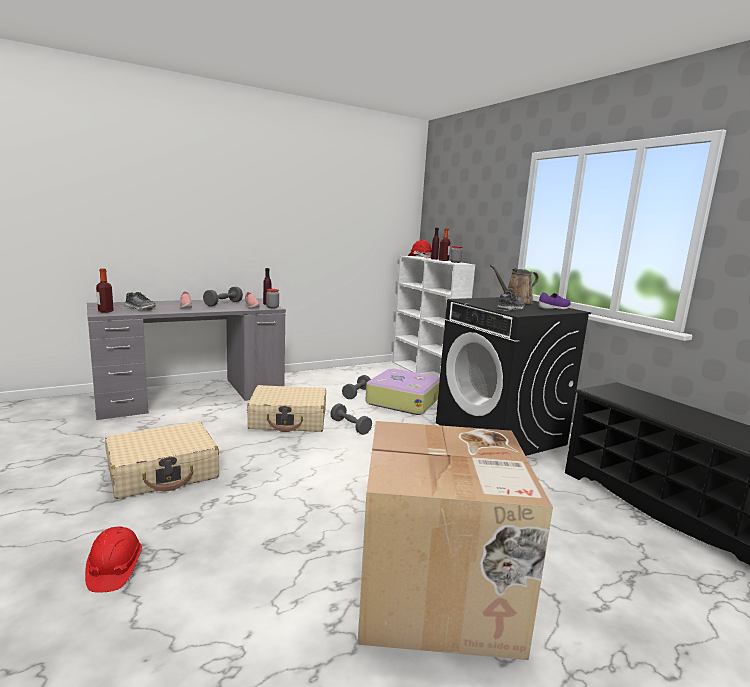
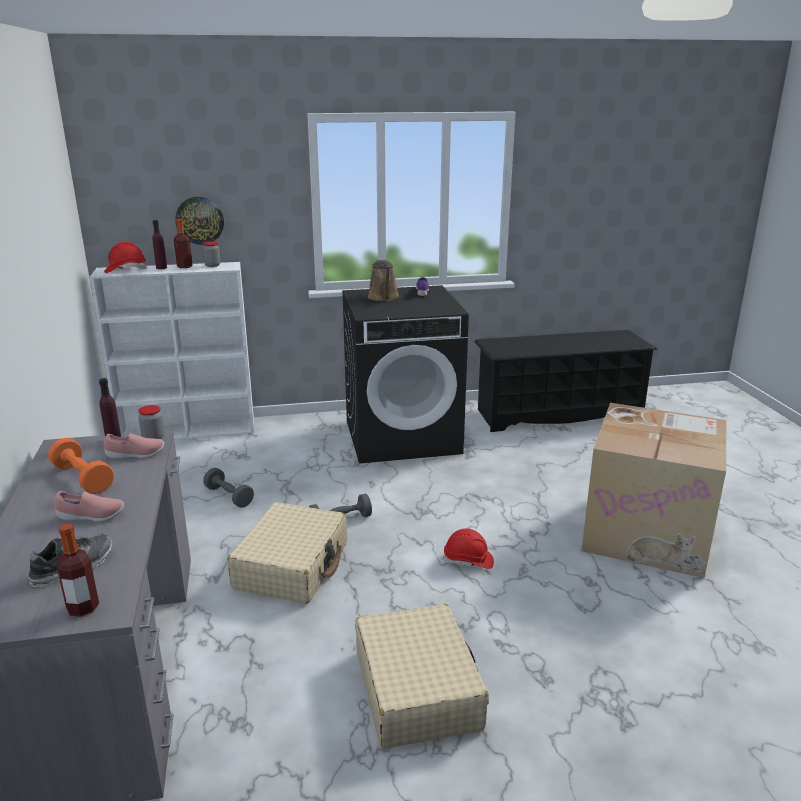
camera: 70 degrees left, 10 degrees up
red hard hat [85,527,142,593] -> red hard hat moved to [443,529,494,569]
grey dumbbell [203,287,243,306] -> orange dumbbell [48,438,114,494]
suitcase [365,368,440,415] -> none
shoe [497,291,524,311] -> none
none -> wall clock [175,197,224,245]

